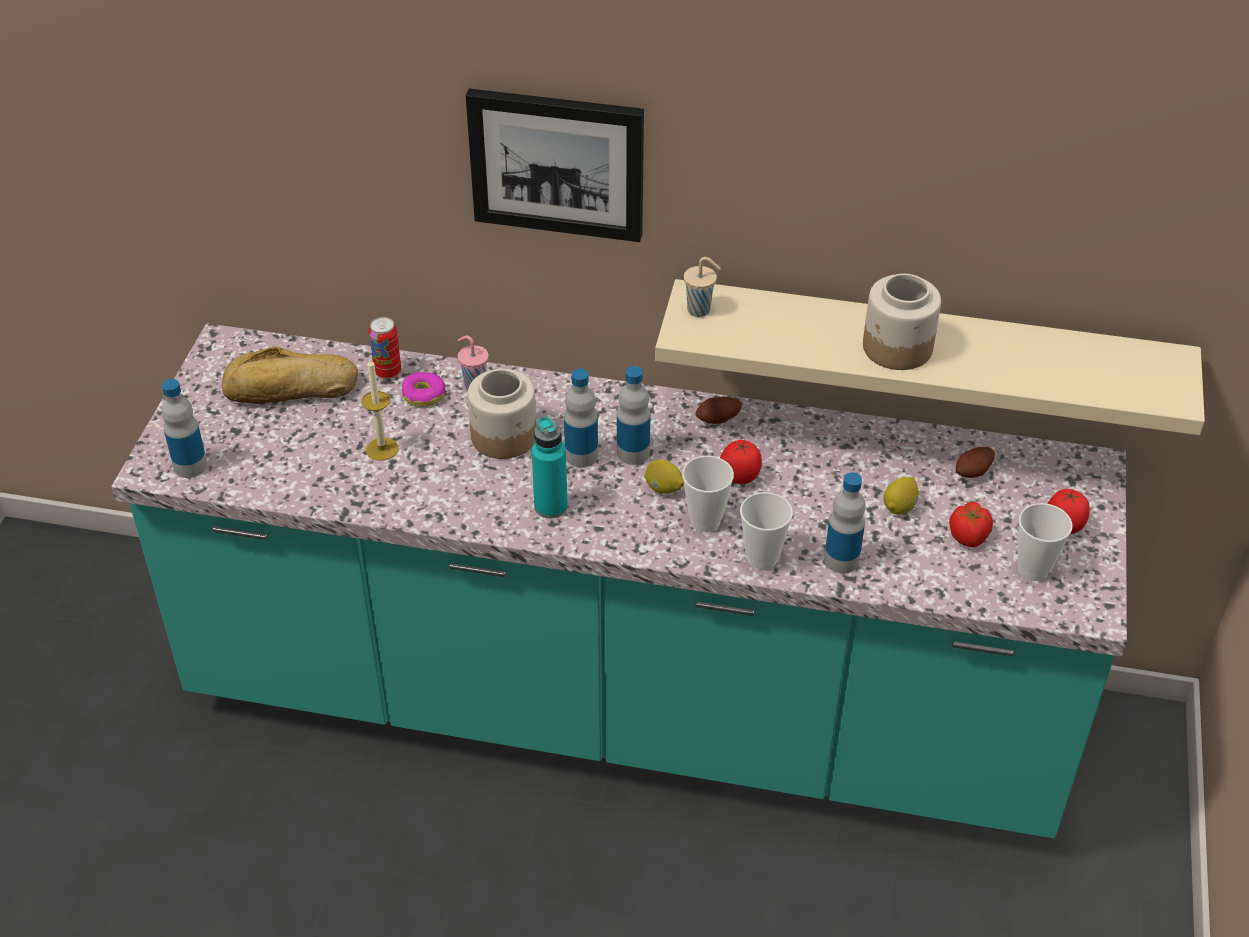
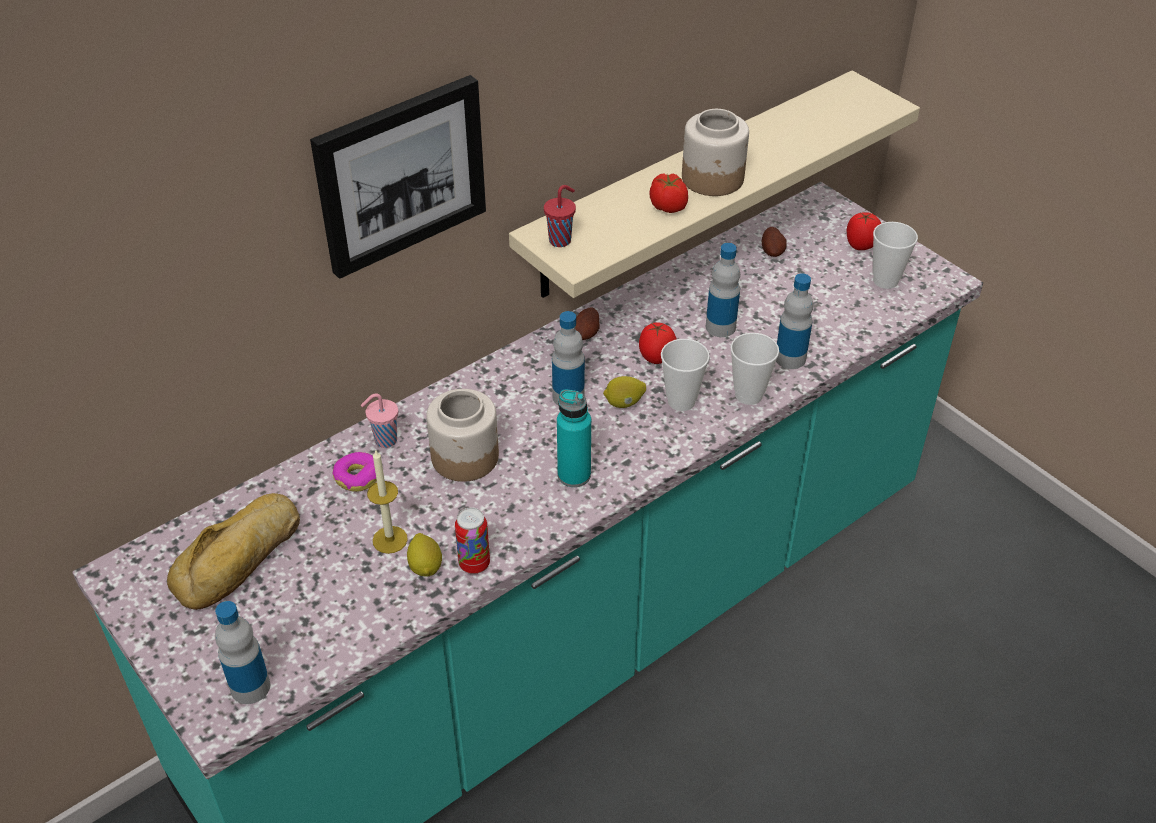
camera: 50 degrees left, 0 degrees up
can [369,317,401,379] -> can moved to [455,508,490,574]
bottle [564,369,598,467] -> bottle moved to [706,243,740,337]
beige cup [684,257,721,317] -> red cup [544,185,576,247]
lemon [883,477,919,515] -> lemon moved to [407,533,442,576]
tomato [949,502,993,547] -> tomato moved to [649,173,688,213]

